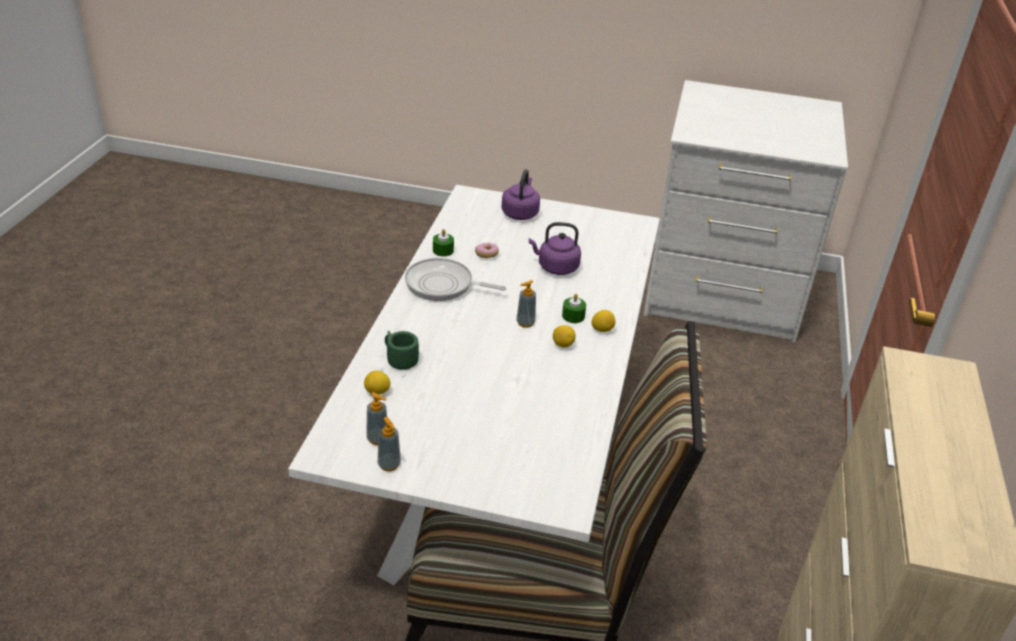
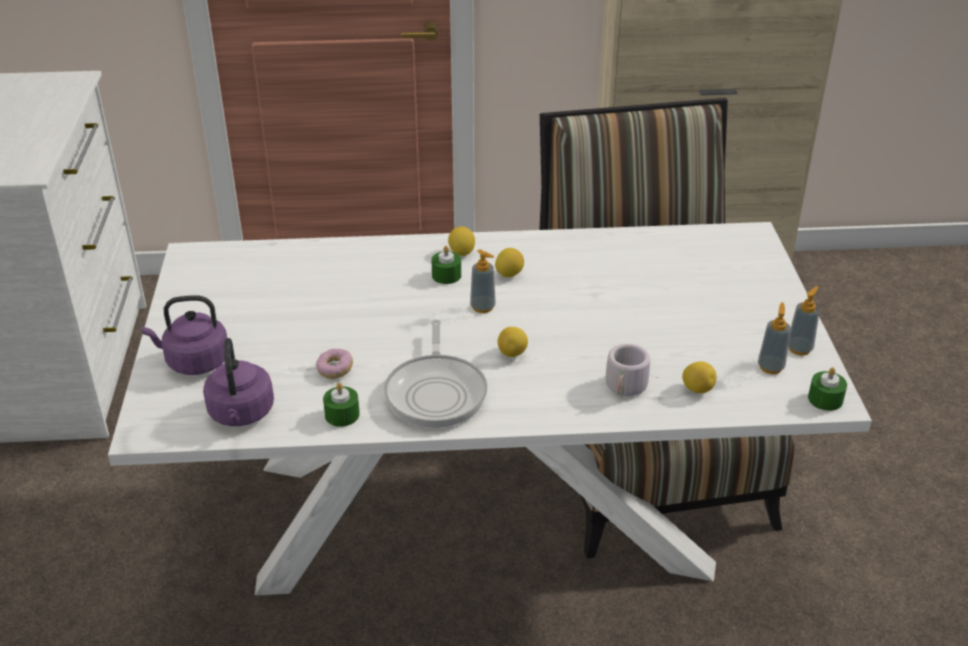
camera: 105 degrees left, 0 degrees up
green mug [385,330,419,377] -> grey mug [606,344,658,397]
purple kettle [529,222,581,275] -> purple kettle moved to [203,338,274,426]
none -> lemon [498,327,528,357]
none -> green candle [808,367,847,411]

